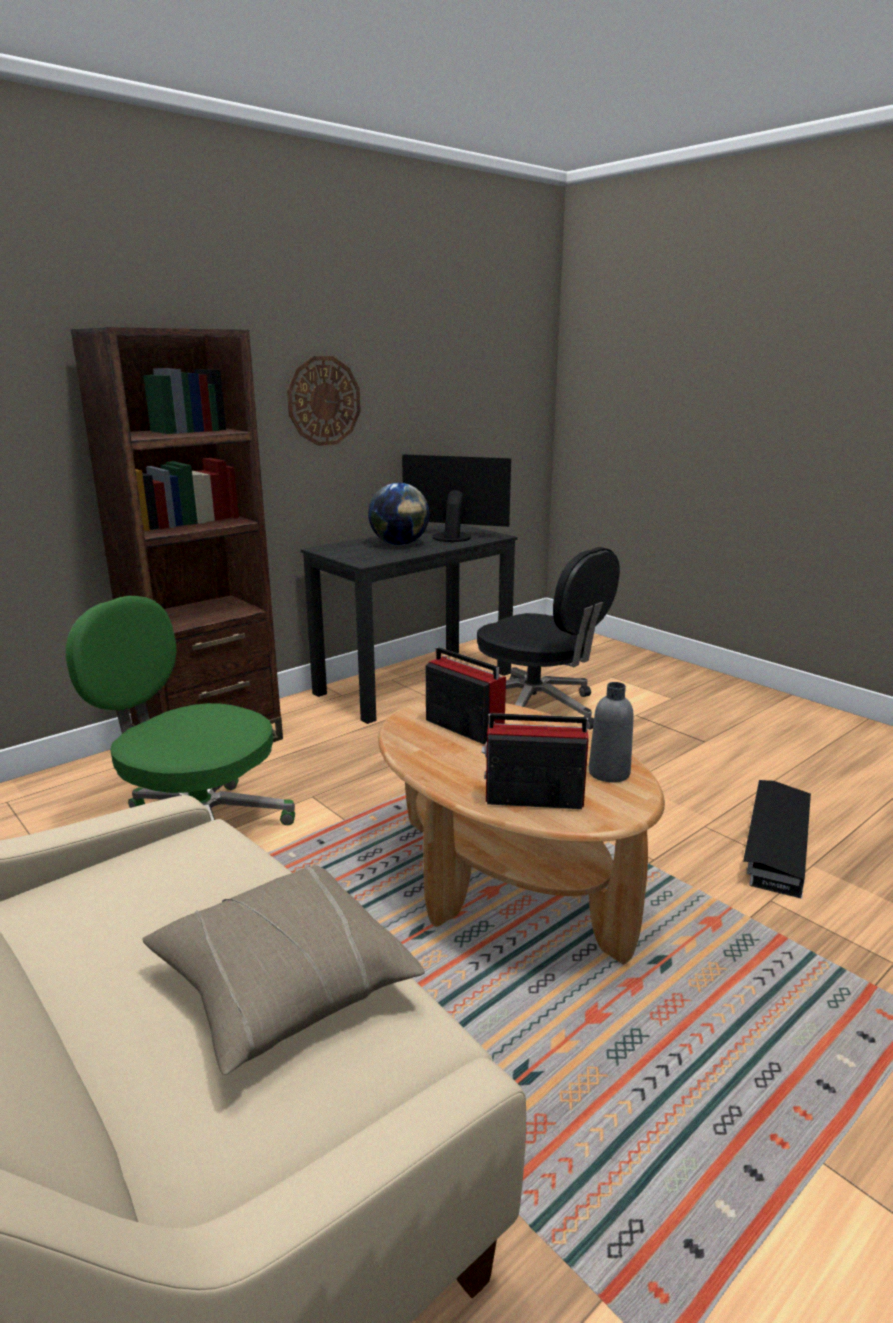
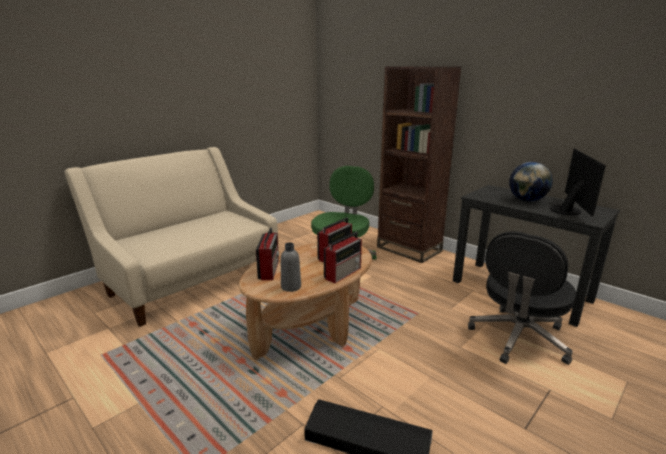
camera: 85 degrees right, 0 degrees up
beige pillow [143,865,425,1075] -> none
wall clock [287,356,361,446] -> none
none -> radio [324,232,362,283]

